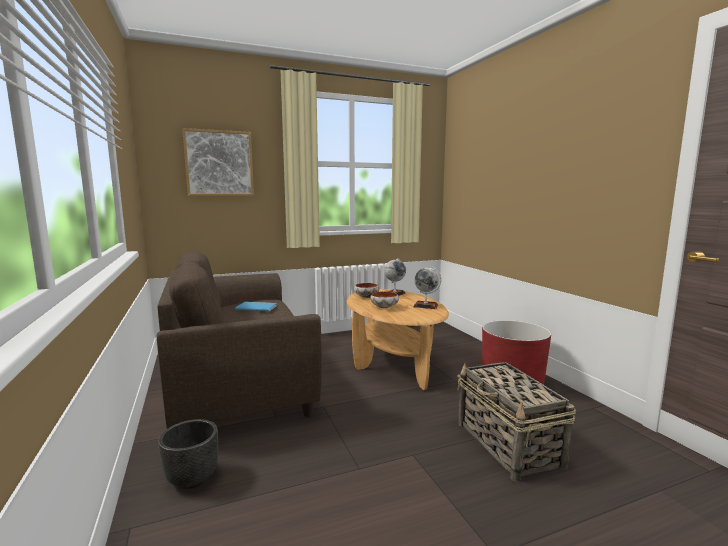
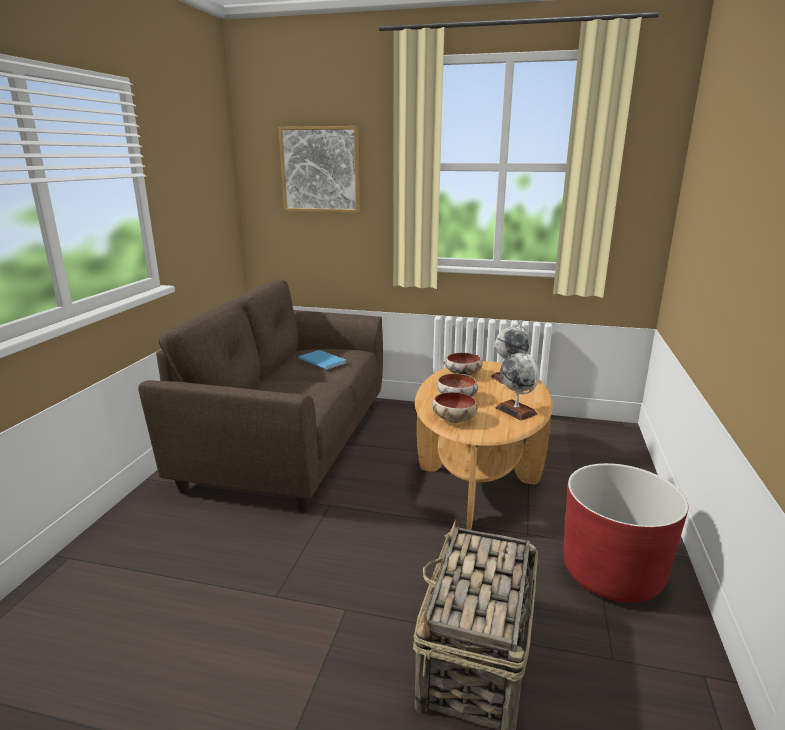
camera: 35 degrees right, 10 degrees up
black planter [158,419,218,489] -> none
none -> bowl [432,392,478,423]

